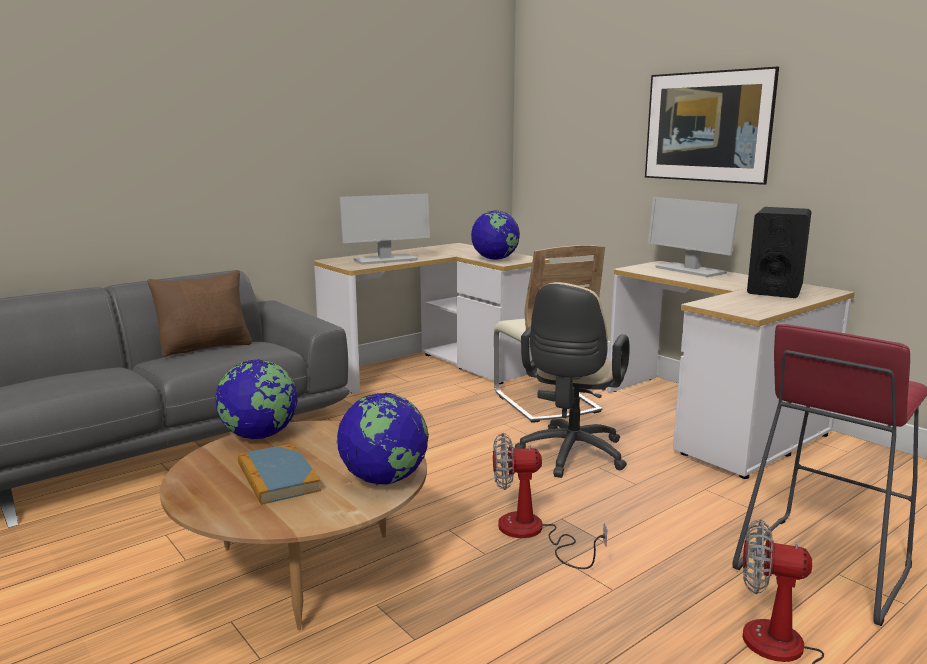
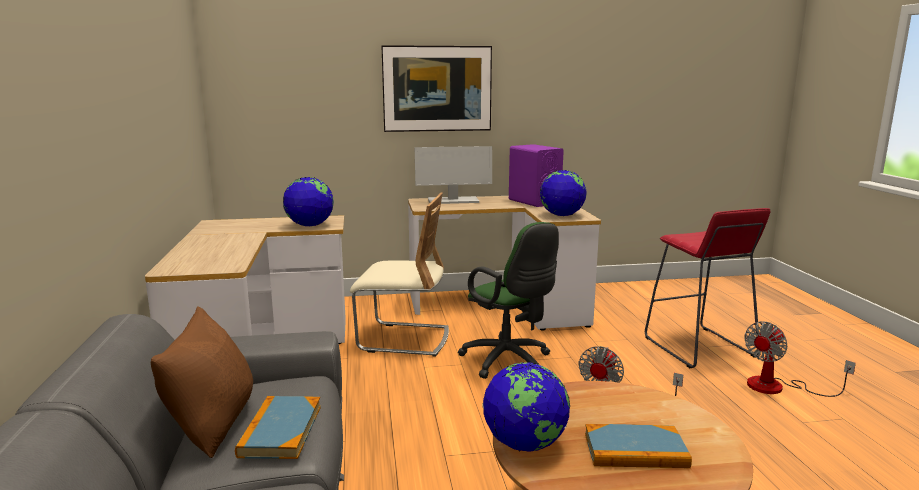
camera: 60 degrees left, 0 degrees up
globe [336,393,429,485] -> globe moved to [540,170,587,216]
monitor [340,194,430,265] -> none
beige office chair [515,282,630,478] -> green office chair [458,222,559,379]
black speaker [747,207,811,298] -> purple speaker [509,144,564,207]
none -> book [235,396,321,459]

